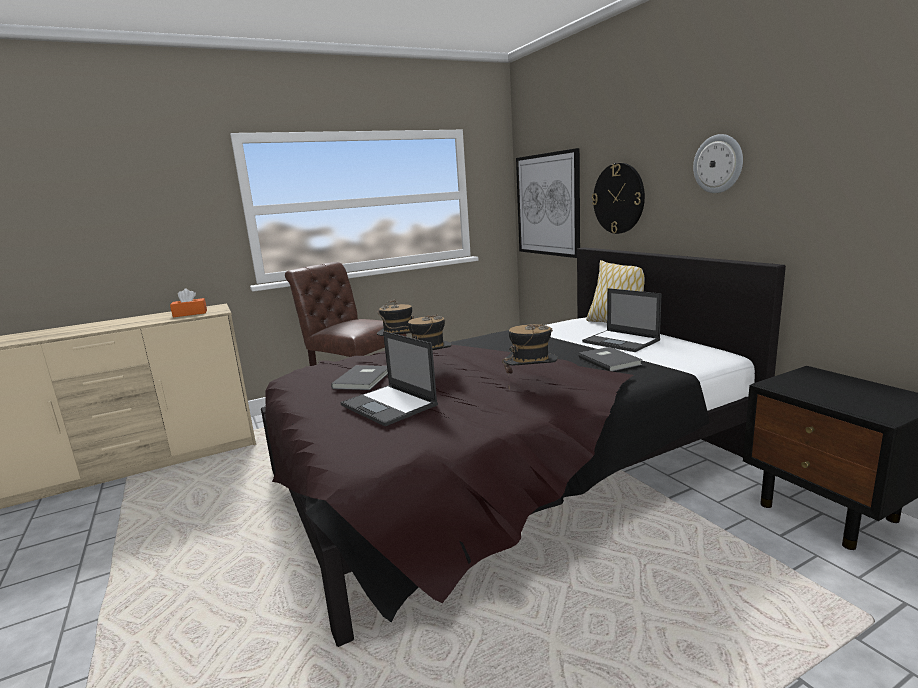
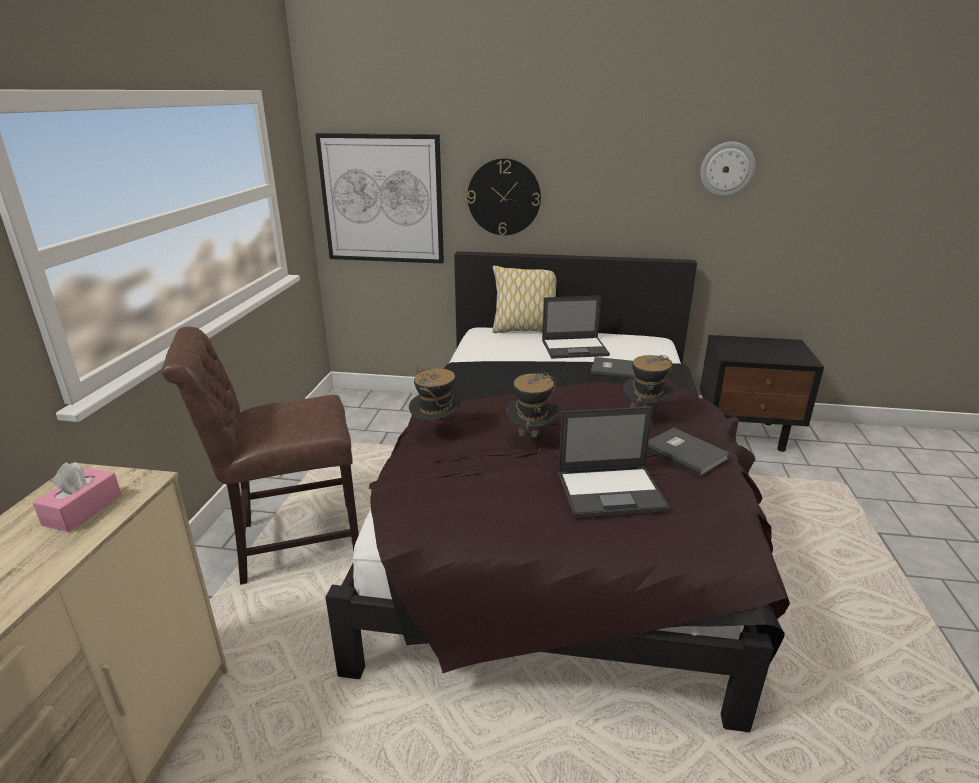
camera: 55 degrees left, 10 degrees up
orange tissue box [170,289,207,317] -> pink tissue box [33,462,122,532]
grey book [331,365,388,390] -> grey book moved to [648,428,729,476]
wall clock [693,134,743,193] -> wall clock moved to [700,142,755,197]

